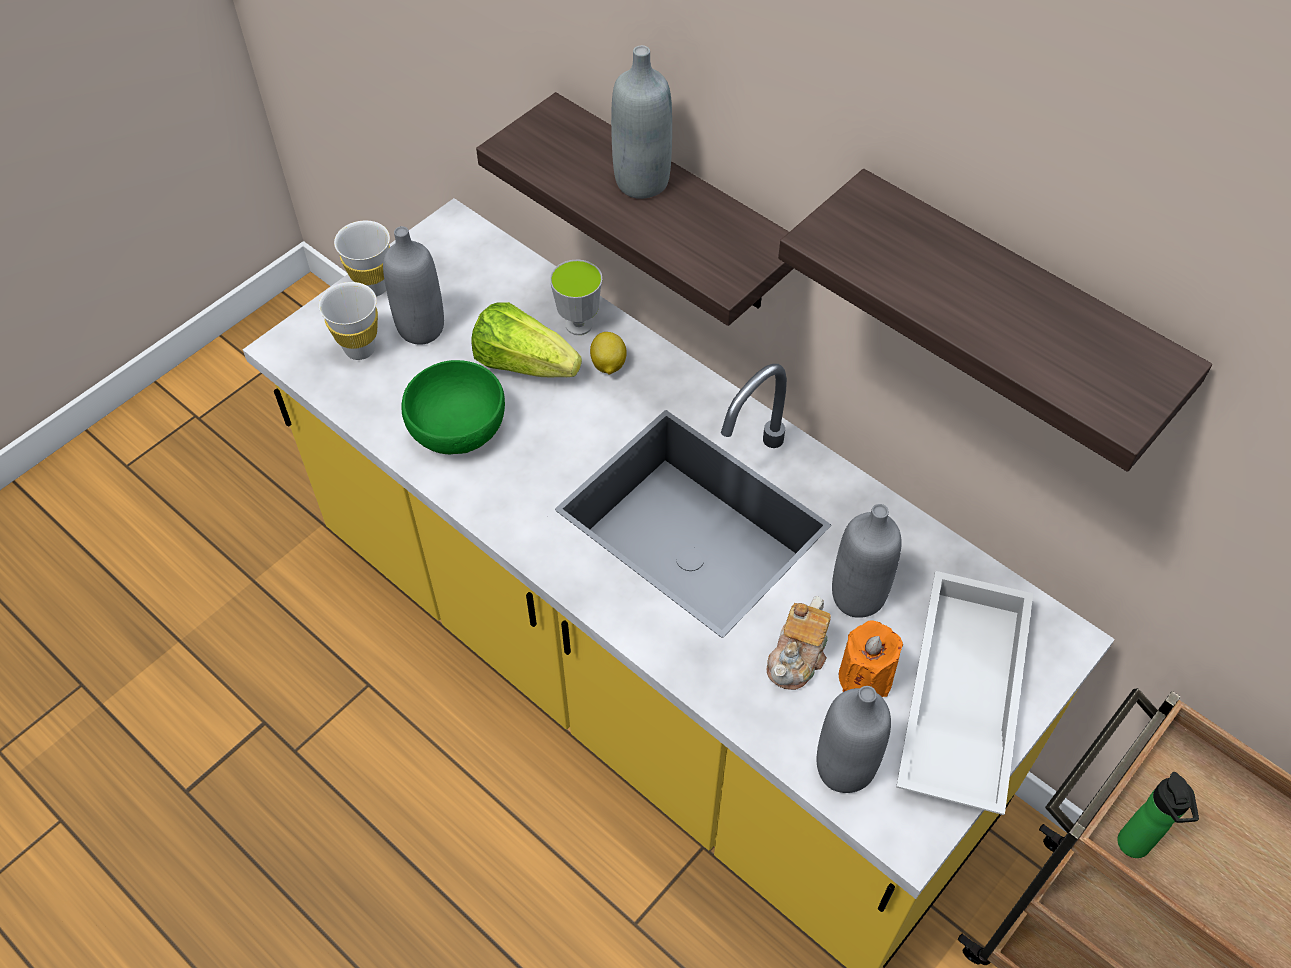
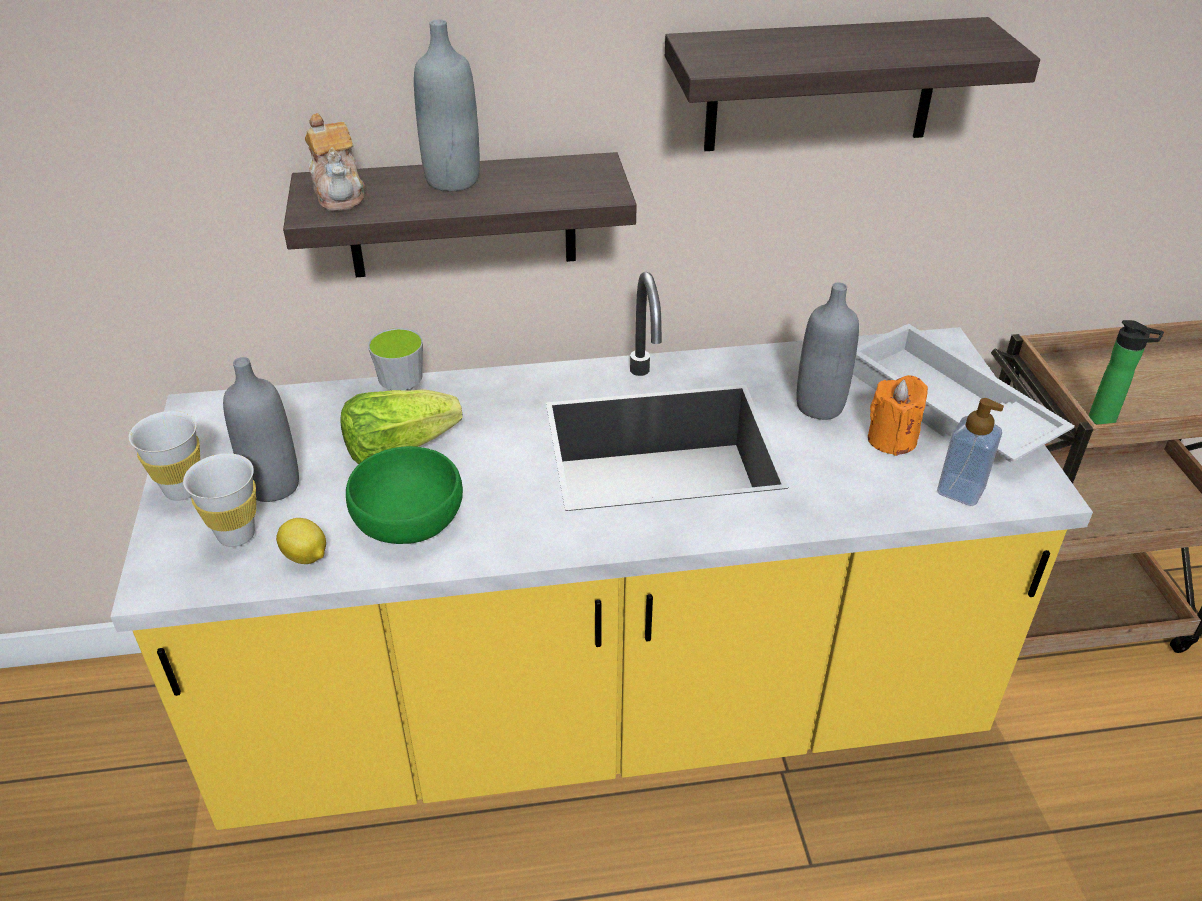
camera: 50 degrees left, 15 degrees down
lemon [590,332,627,374] -> lemon moved to [276,518,326,564]
teapot [767,596,831,690] -> teapot moved to [305,113,365,211]
grey bottle [817,686,891,793] -> soap dispenser [937,398,1004,506]

